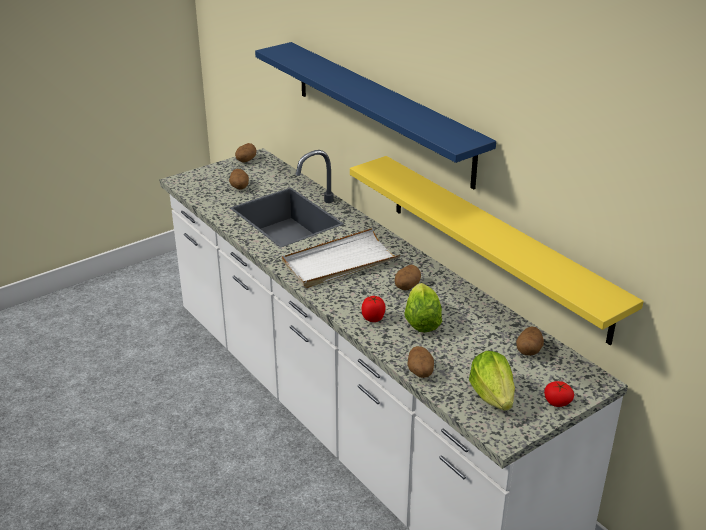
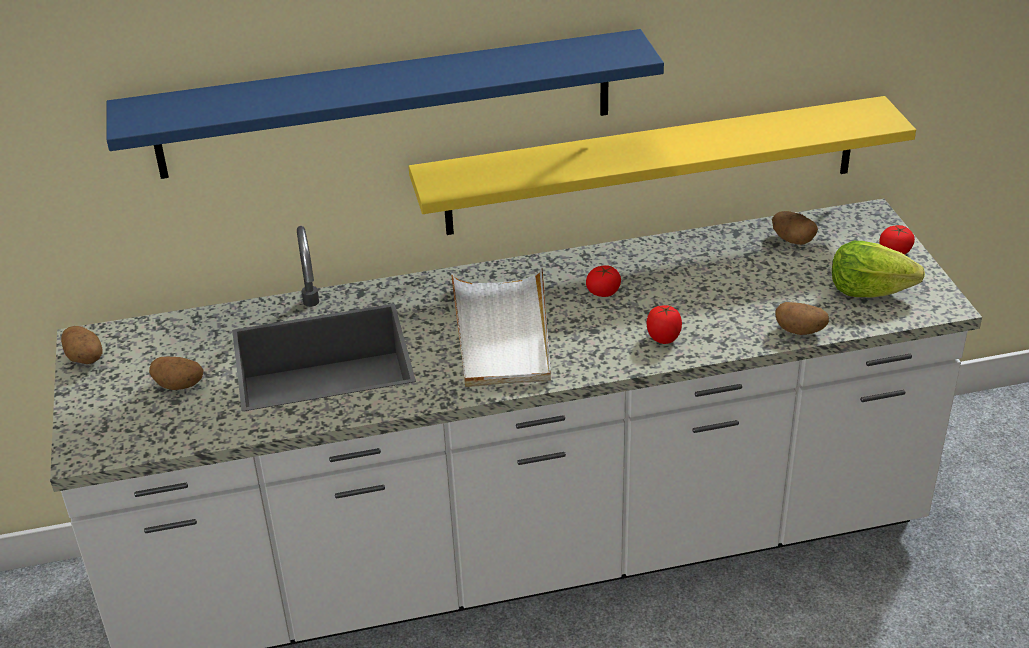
camera: 65 degrees left, 5 degrees up
potato [395,265,421,290] -> tomato [586,265,621,297]
lettuce [405,283,442,332] -> none

